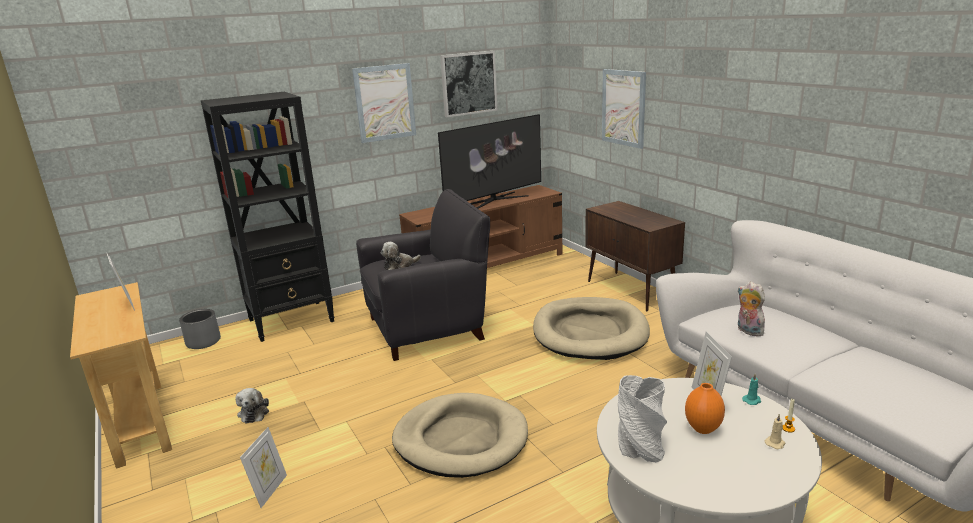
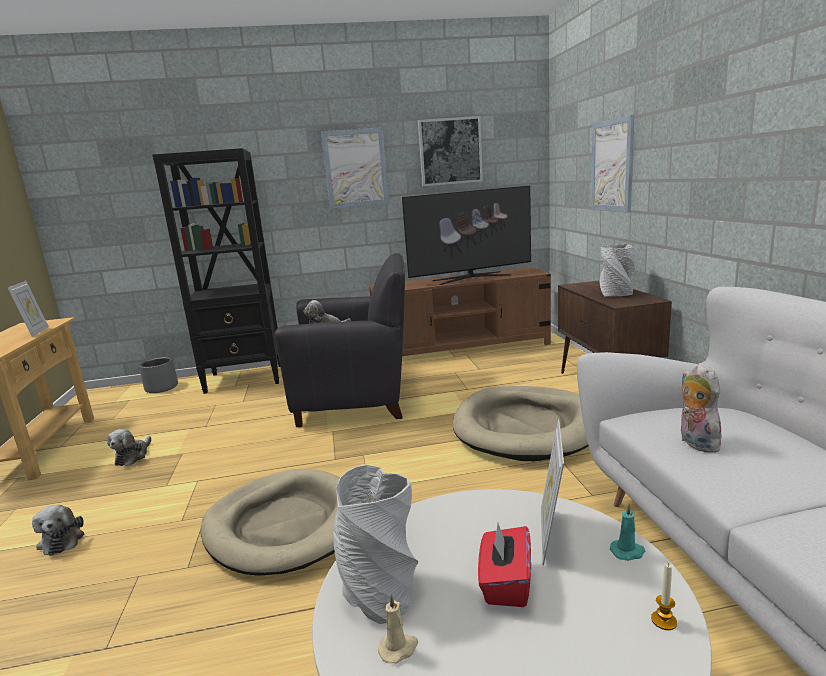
camera: 20 degrees right, 5 degrees down
picture frame [240,427,287,508] -> plush toy [32,505,85,556]
orange vase [685,383,725,434] -> red tissue box [478,523,531,607]
beige candle [765,414,785,449] -> beige candle moved to [378,594,418,664]
none -> grey vase [600,244,635,296]

